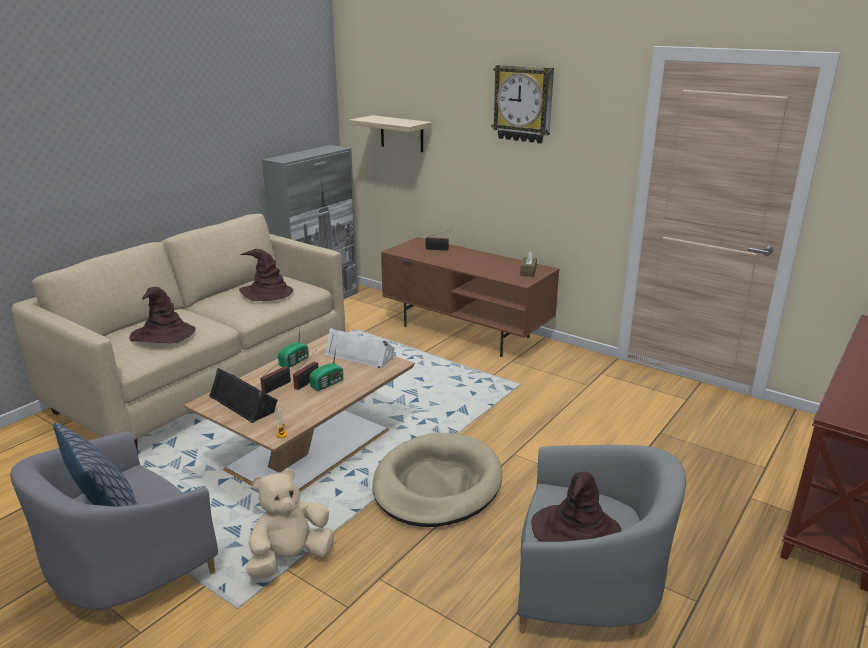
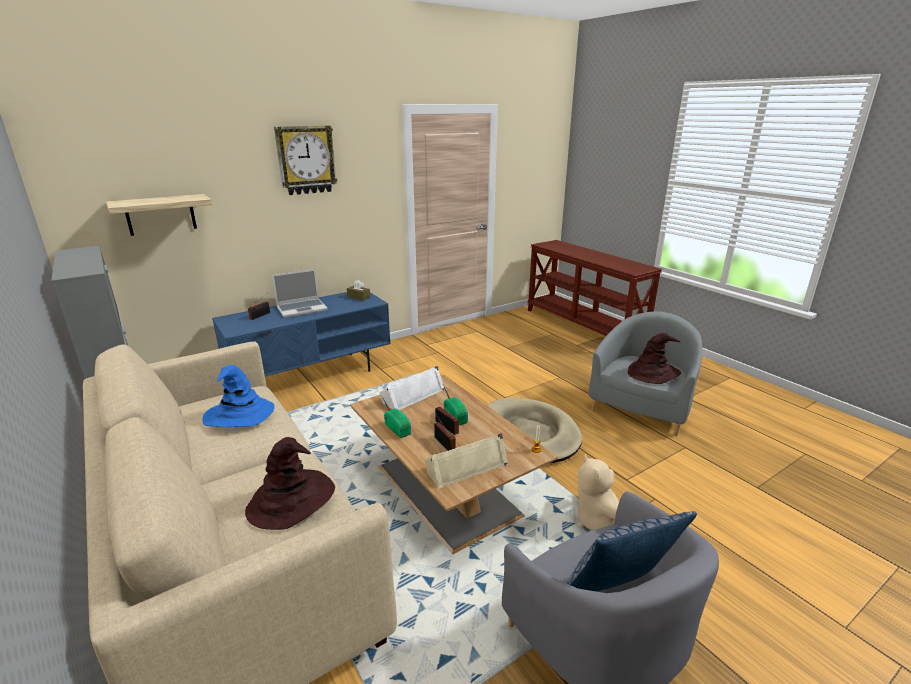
camera: 70 degrees left, 0 degrees up
black speaker [209,368,278,423] -> beige speaker [424,433,508,489]
brown hat [239,249,293,301] -> blue hat [202,365,274,427]
brown tv stand [381,237,559,357] -> blue tv stand [212,292,391,376]
none -> laptop [272,269,328,318]

